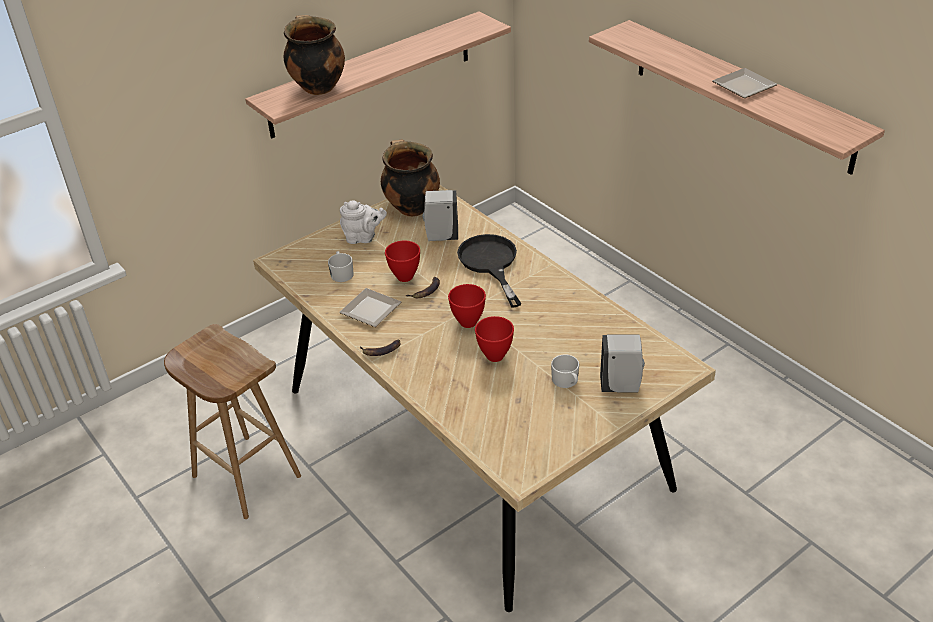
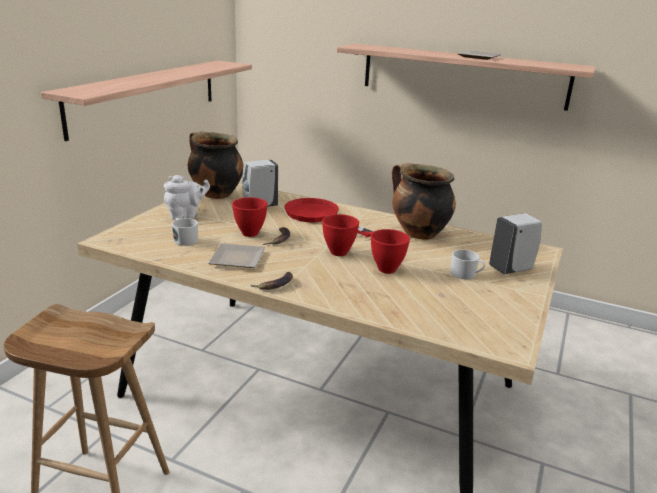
camera: 30 degrees left, 15 degrees down
cooking pot [284,15,345,95] -> cooking pot moved to [392,163,456,240]
black frying pan [457,234,521,308] -> red frying pan [284,198,373,237]

